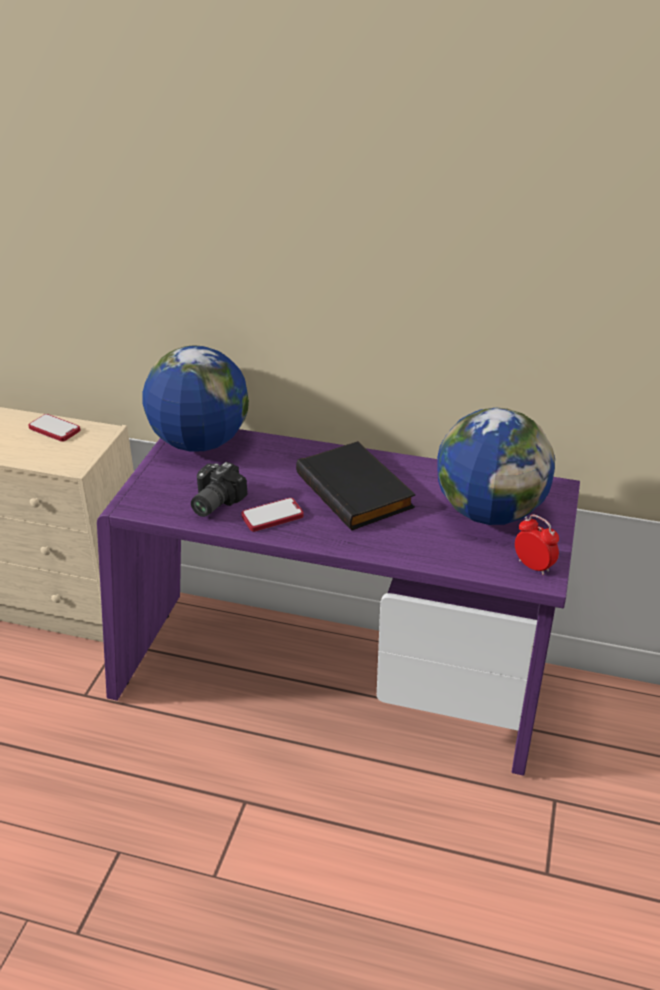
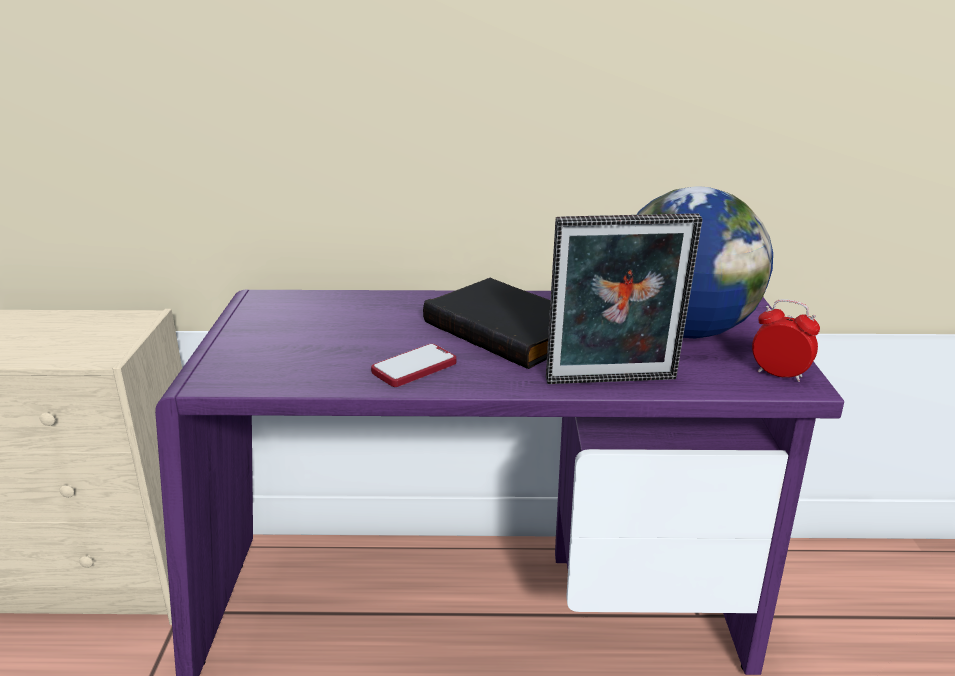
camera: 15 degrees left, 10 degrees down
phone [28,414,80,442] -> none
globe [142,345,249,452] -> none
camera [191,462,247,517] -> none
none -> picture frame [546,213,702,384]

